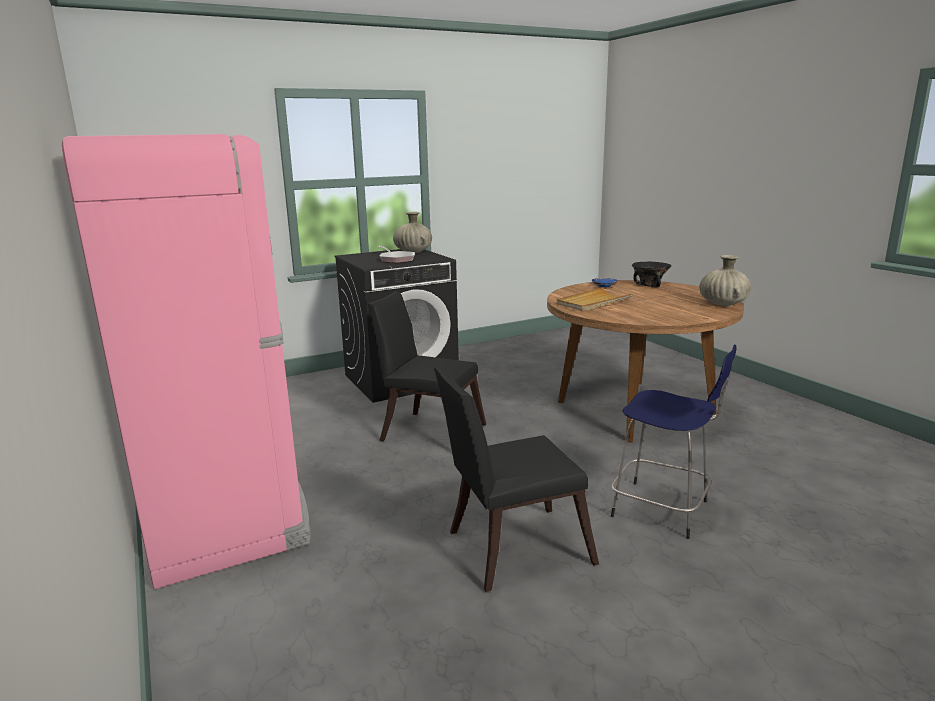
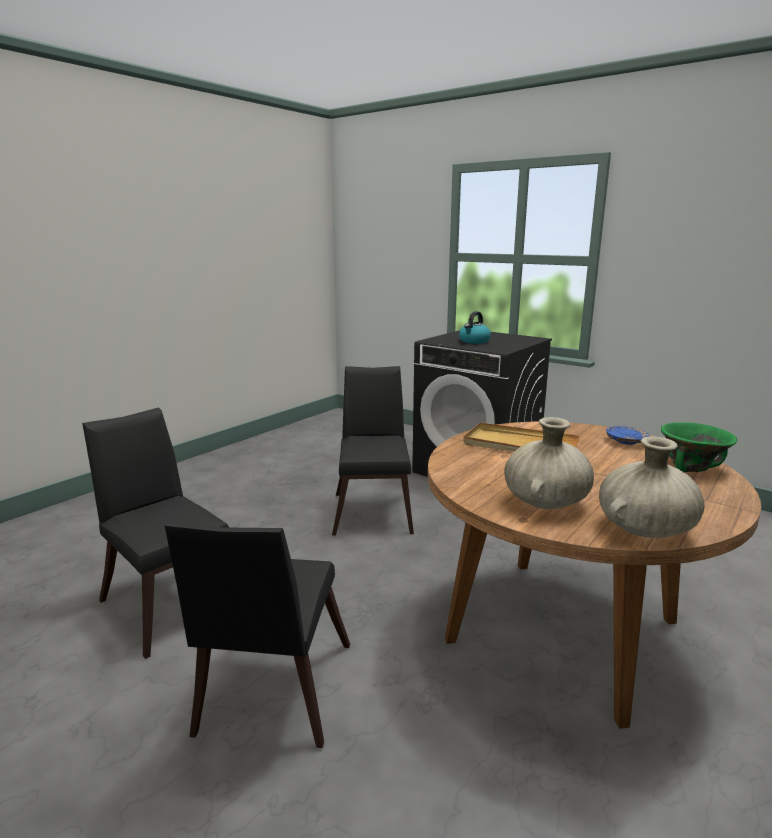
camera: 65 degrees right, 0 degrees up
pink fridge [62,134,310,589] -> none
frying pan [378,246,415,263] -> kettle [459,311,491,344]
beige vase [393,212,432,253] -> beige vase moved to [504,417,594,509]
blue stool [611,344,737,539] -> black chair [165,522,350,748]
black bowl [632,262,671,287] -> green bowl [661,422,737,472]

